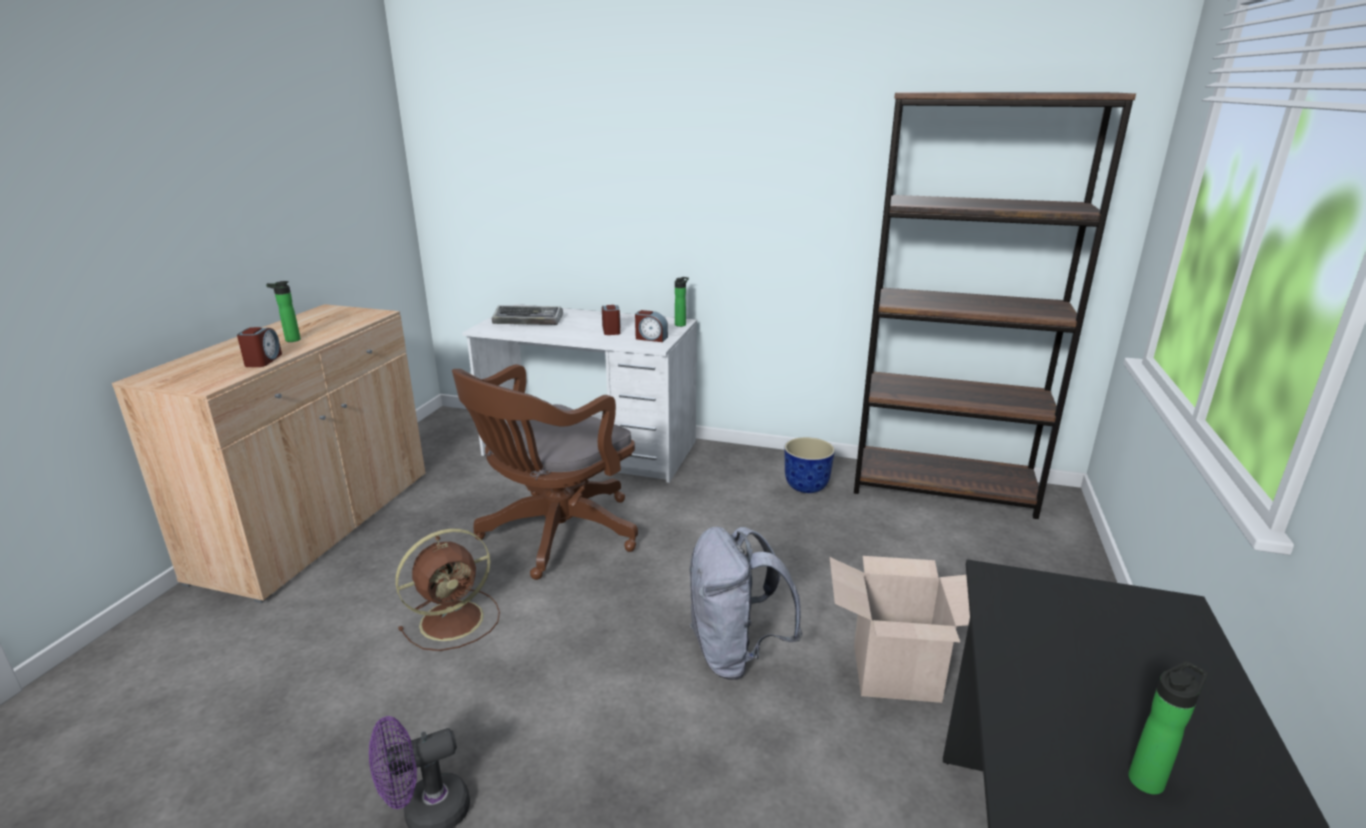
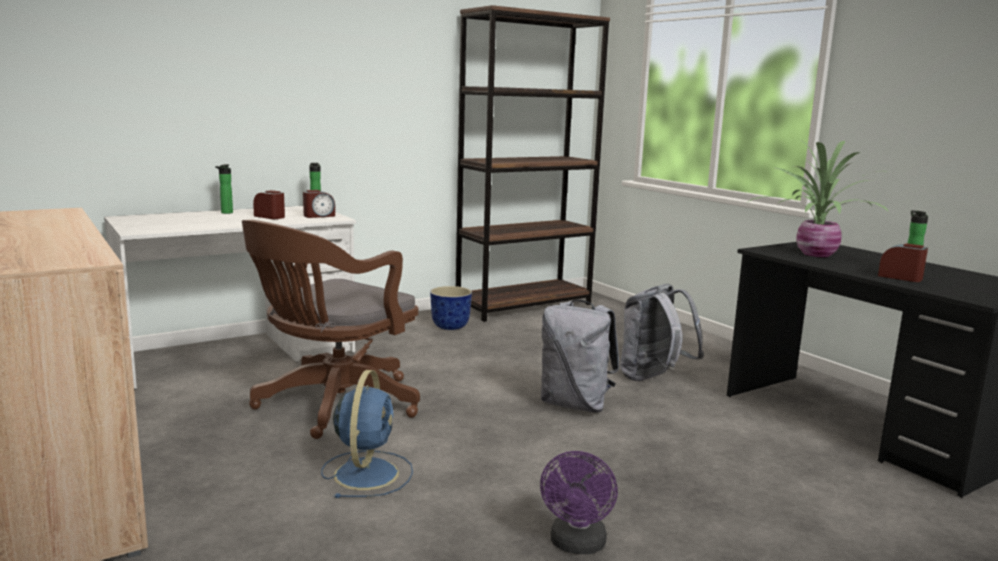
camera: 50 degrees left, 10 degrees down
alarm clock [237,327,282,367] -> alarm clock moved to [878,243,928,282]
bottle [266,281,301,342] -> bottle moved to [215,164,233,214]
brown fan [395,529,500,651] -> blue fan [321,370,413,498]
brown office chair [452,364,638,580] -> brown office chair turned 45 degrees clockwise [242,220,420,439]
keyboard [492,305,563,325] -> none
cardboard box [830,556,970,703] -> grey backpack [620,284,704,381]
none -> potted plant [748,139,890,257]

